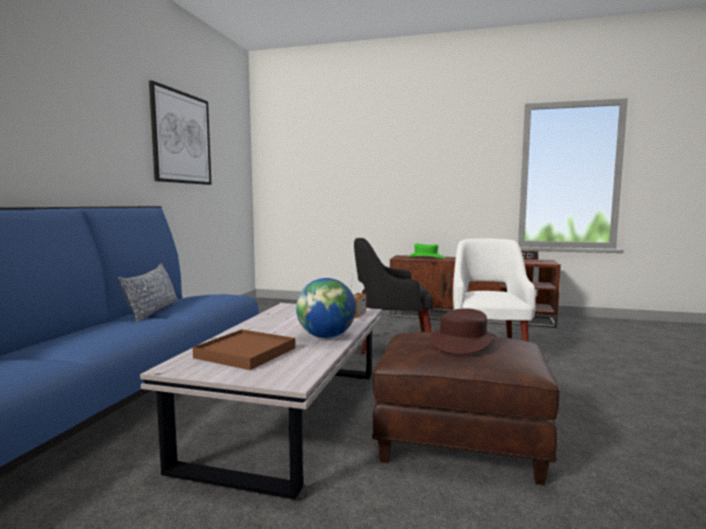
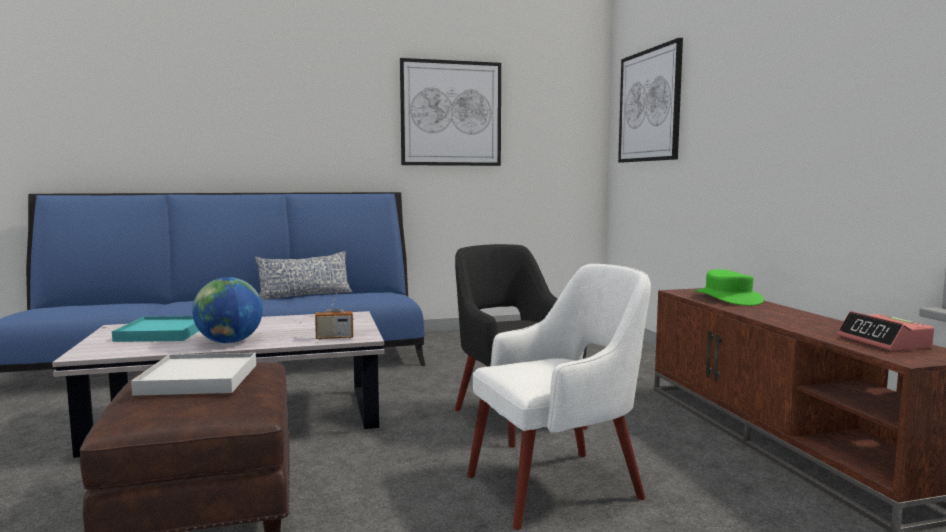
camera: 60 degrees right, 0 degrees up
brown tray [192,329,295,370] -> turquoise tray [112,316,199,342]
brown hat [430,308,496,354] -> white tray [131,353,256,396]
none -> picture [618,38,683,162]

